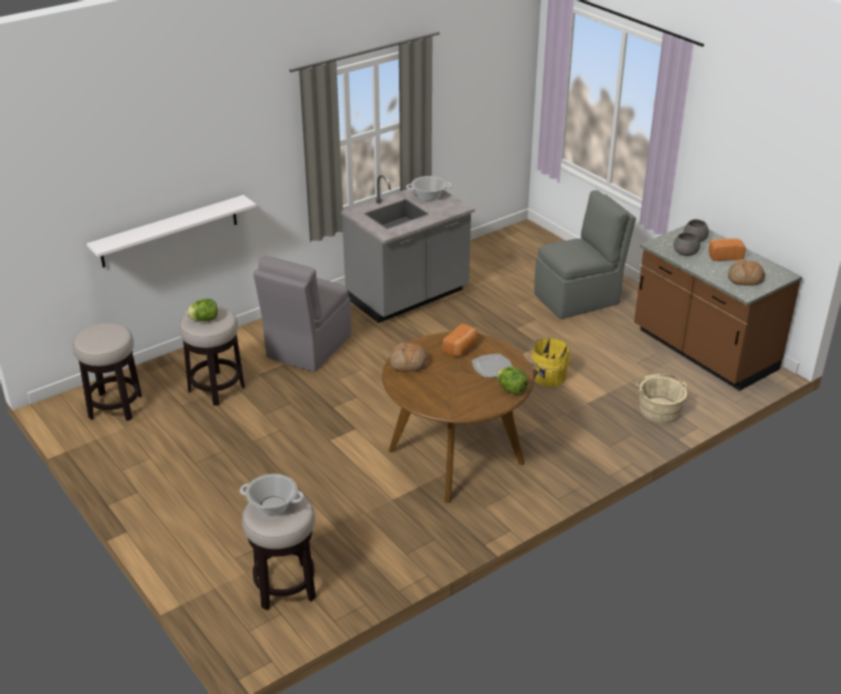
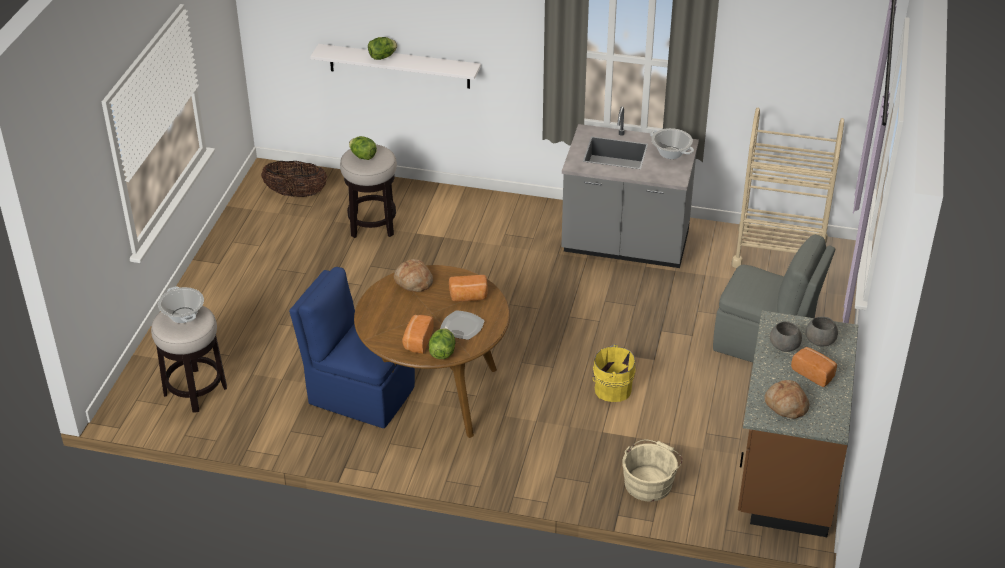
camera: 50 degrees right, 5 degrees up
stool [72,323,142,421] -> basket [261,161,327,197]
grey chair [253,256,351,372] -> none
none -> blue chair [289,267,415,428]
none -> lettuce [368,37,397,60]
none -> bread [402,315,433,354]
none -> beige cart [732,108,844,268]

